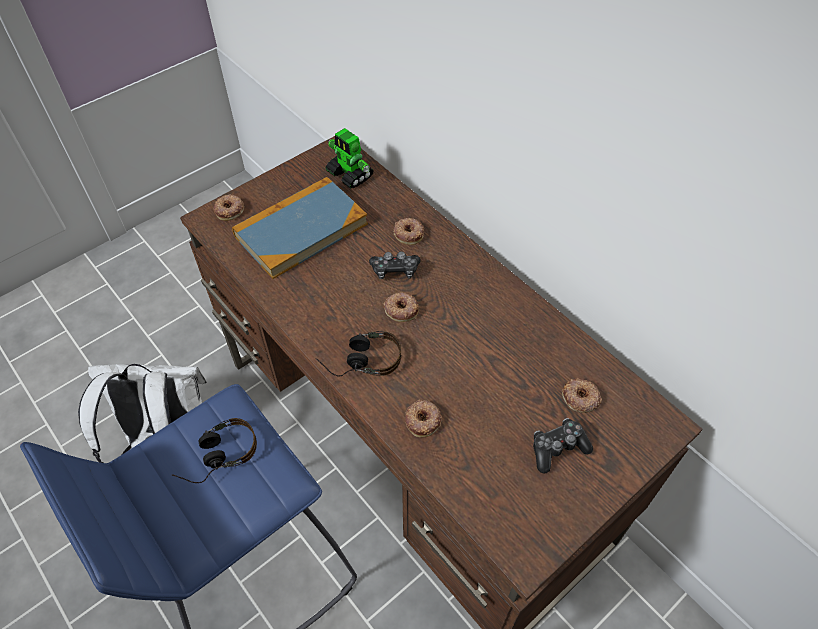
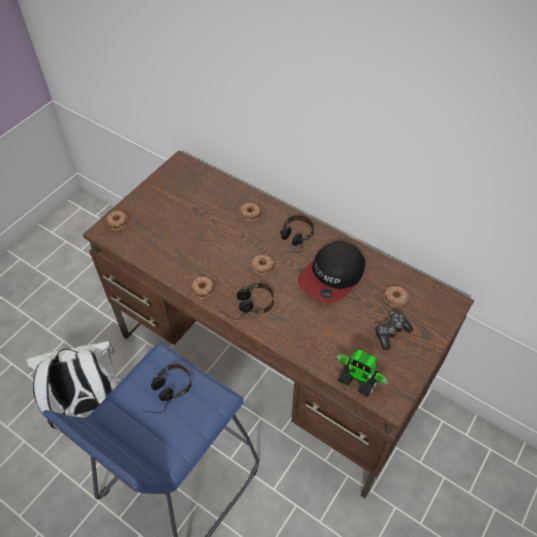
camera: 15 degrees left, 0 degrees up
book [232,177,368,279] -> none
toy robot [325,128,374,189] -> toy robot moved to [336,349,389,397]
game controller [369,251,421,279] -> none
donut [405,400,442,438] -> donut moved to [191,276,215,299]
none -> headphones [280,215,314,253]
none -> cap [298,241,365,303]

